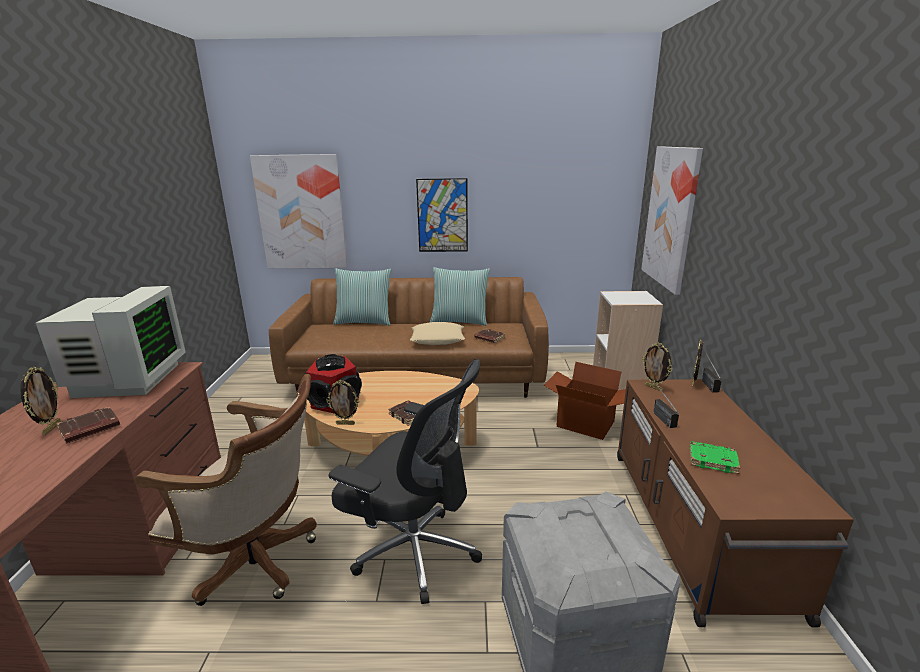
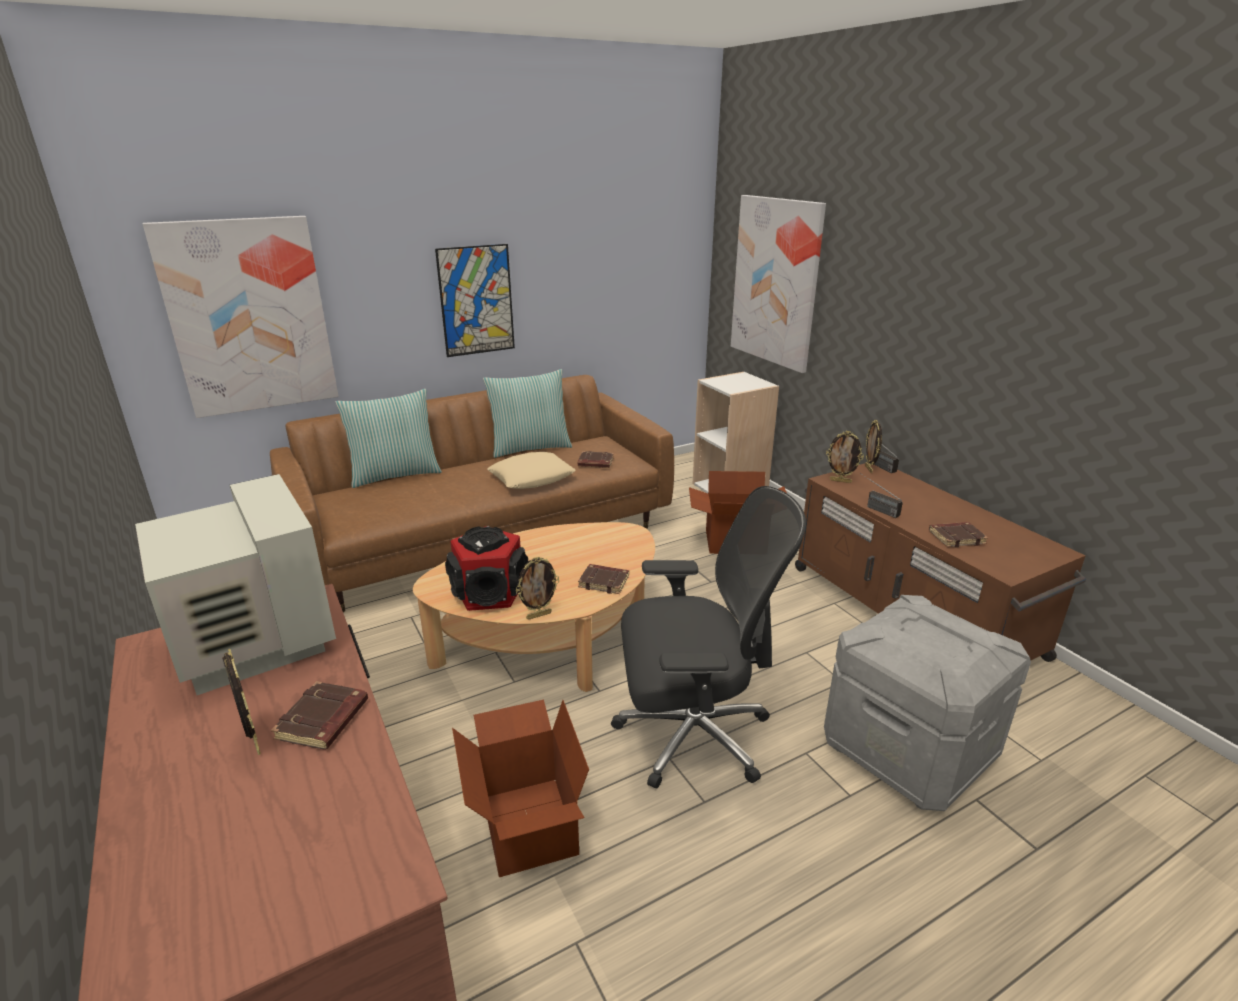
camera: 30 degrees left, 5 degrees up
office chair [135,374,317,606] -> cardboard box [452,700,589,877]
green book [690,441,740,474] -> brown book [929,522,988,548]

